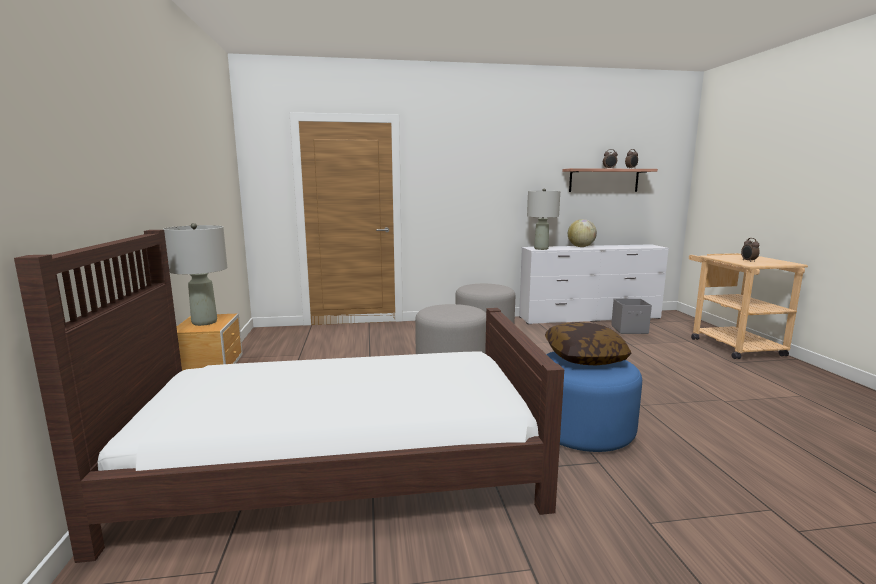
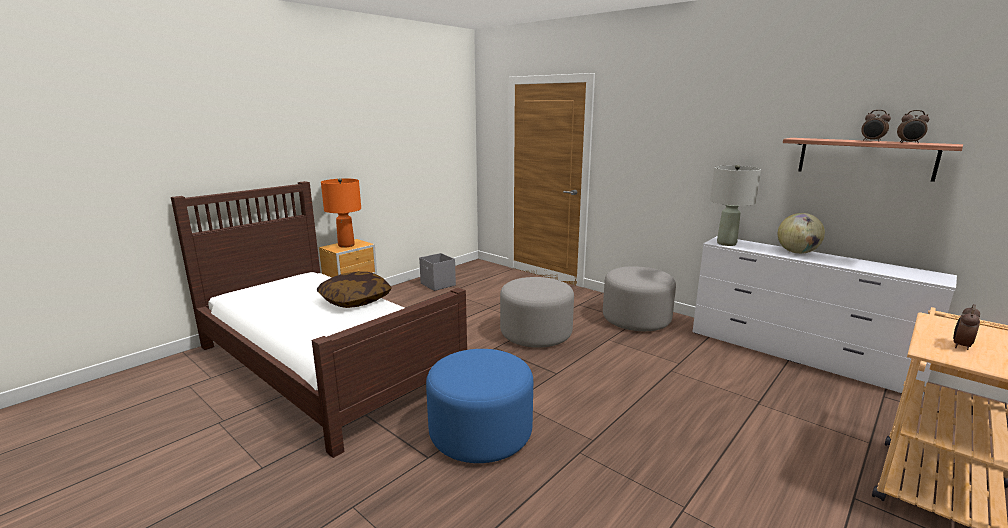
camera: 50 degrees right, 5 degrees up
grey table lamp [163,223,227,326] -> orange table lamp [321,178,361,248]
pillow [545,322,632,365] -> pillow moved to [317,271,392,308]
grey storage box [611,299,652,334] -> grey storage box moved to [419,253,456,291]

